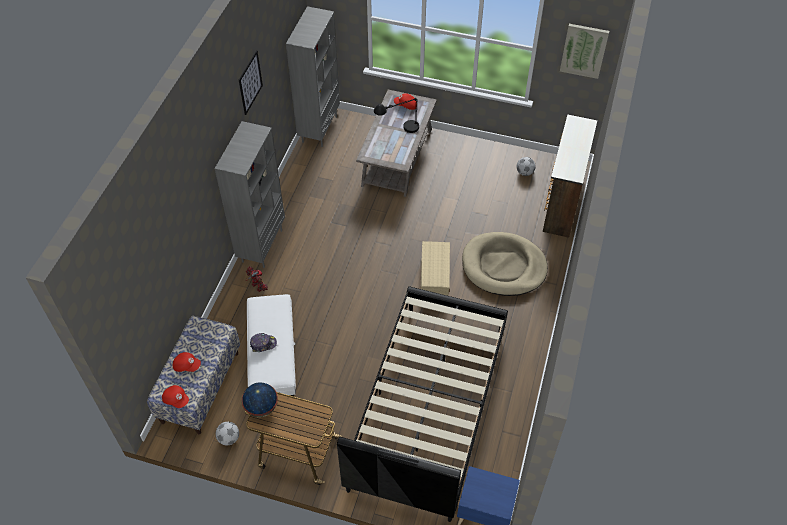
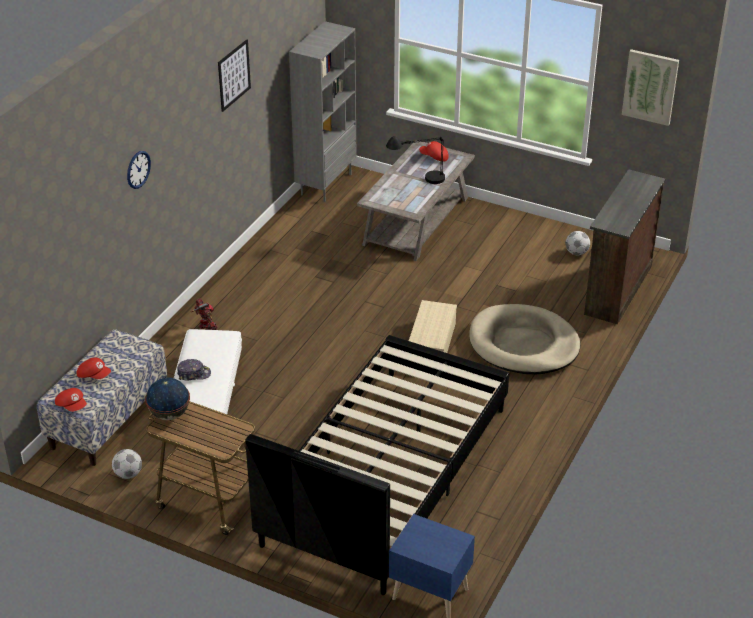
camera: 10 degrees right, 15 degrees down
grey bookcase [215,121,285,268] -> none
none -> wall clock [127,151,151,189]

